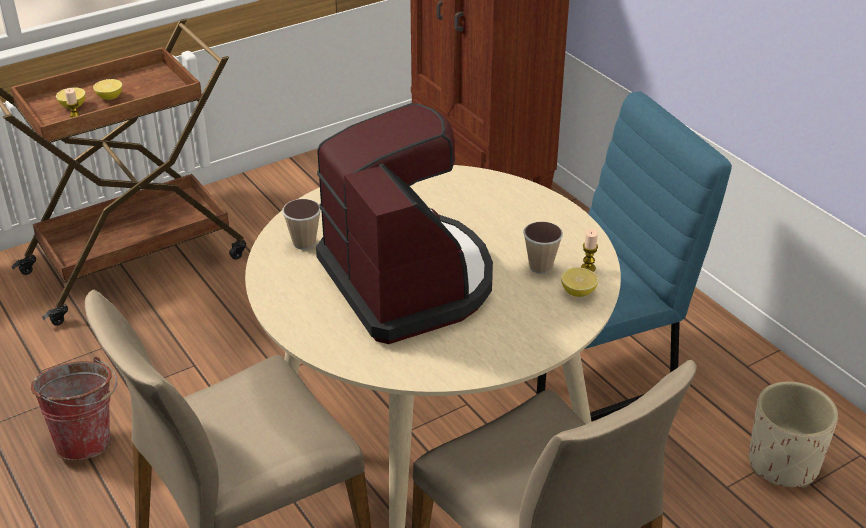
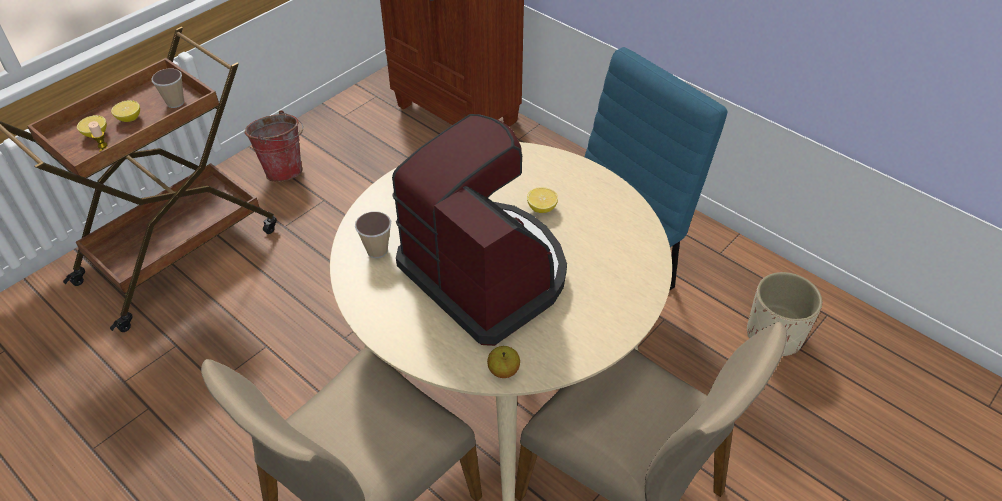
camera: 15 degrees left, 10 degrees up
bucket [31,357,117,461] -> bucket moved to [245,110,303,182]
cup [523,221,563,274] -> cup moved to [151,68,184,108]
lemon [561,267,598,297] -> lemon moved to [527,187,558,213]
candle [581,229,598,272] -> none
none -> apple [487,346,520,378]

